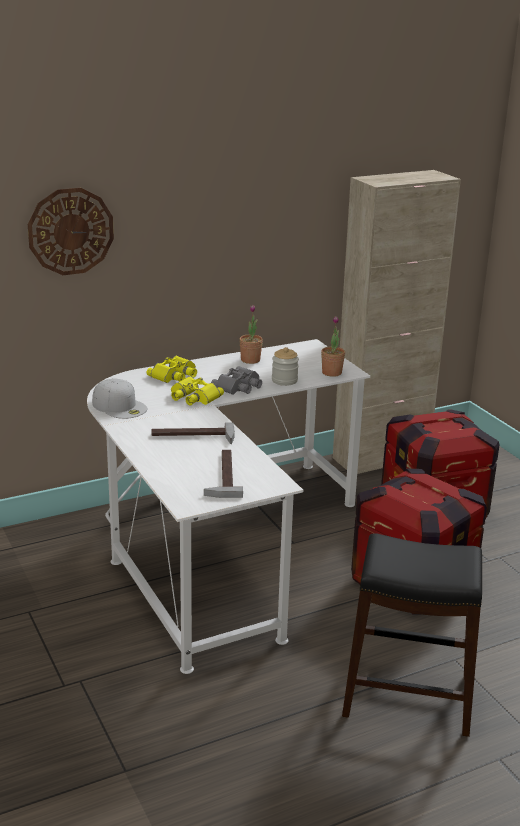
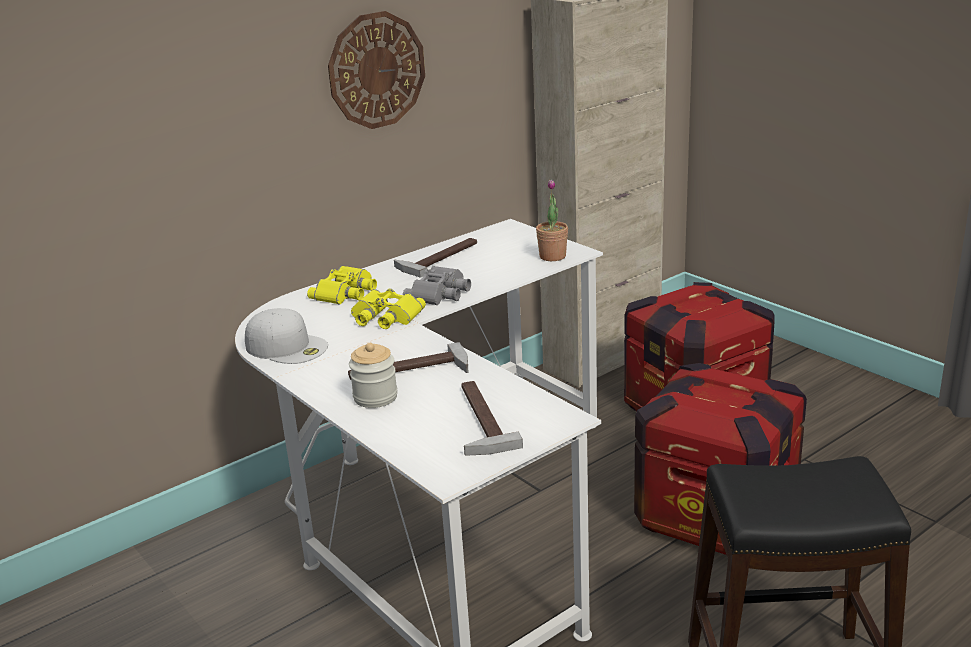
camera: 10 degrees left, 0 degrees up
wall clock [28,188,114,275] -> wall clock moved to [328,11,425,129]
potted plant [239,305,263,364] -> hammer [394,238,477,278]
jar [272,347,299,386] -> jar moved to [349,343,398,408]

